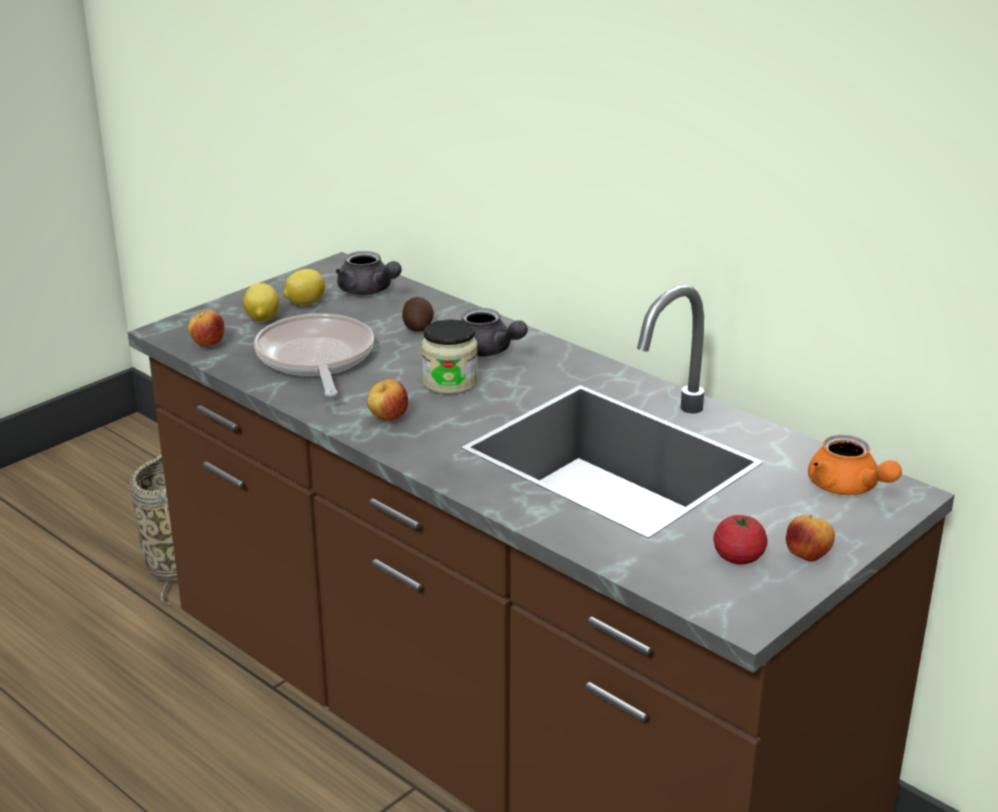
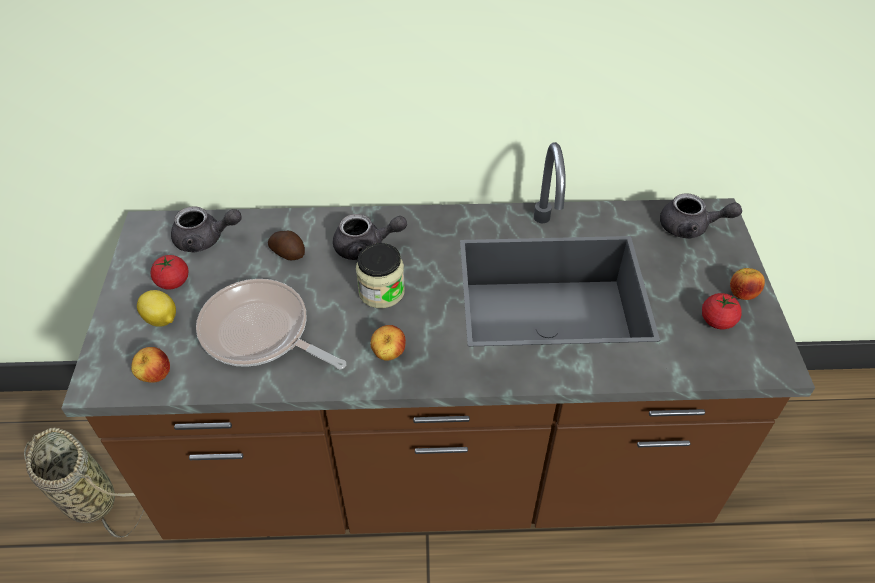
camera: 45 degrees left, 20 degrees up
lemon [283,269,325,305] -> tomato [151,255,188,290]
orange teapot [808,435,902,495] -> grey teapot [660,193,742,239]

